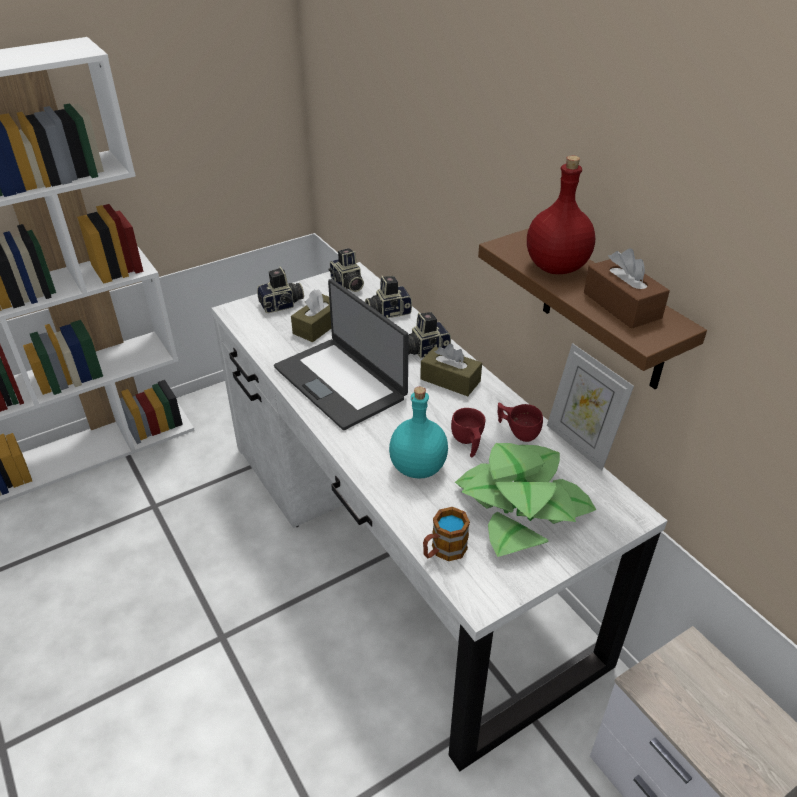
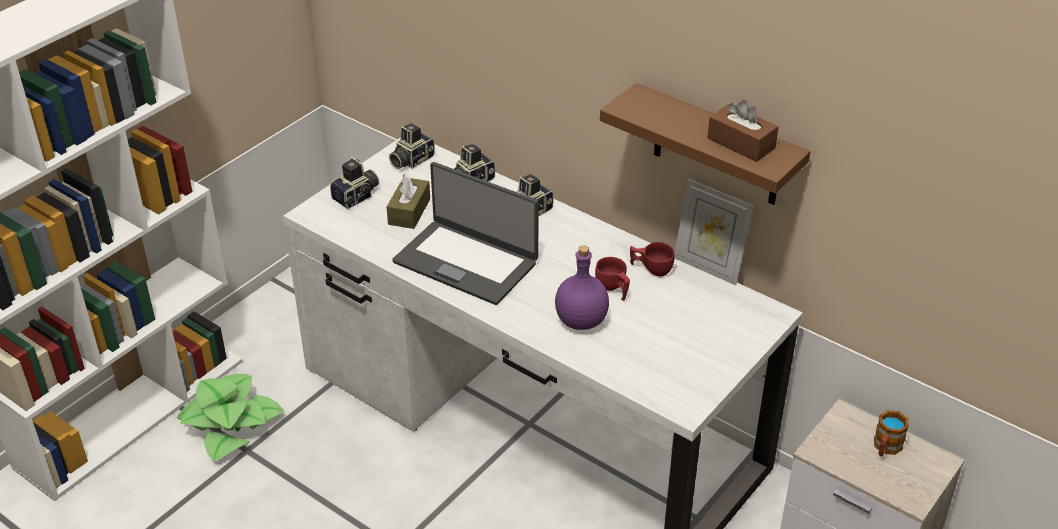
camera: 20 degrees left, 0 degrees up
camera [329,248,364,292] -> camera turned 90 degrees clockwise [389,123,435,169]
turquoise bottle [389,387,448,478] -> purple bottle [555,246,609,330]
brown tissue box [420,344,482,396] -> none
mug [423,507,470,561] -> mug moved to [874,410,909,456]
potted plant [455,443,596,557] -> potted plant moved to [177,374,284,462]
red bottle [527,155,595,274] -> none

